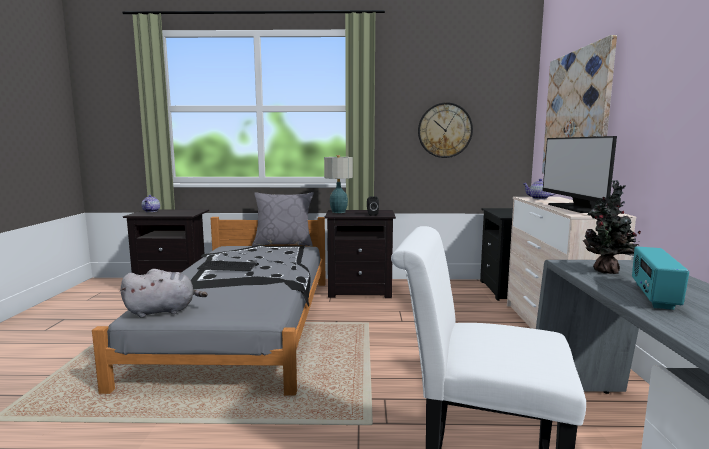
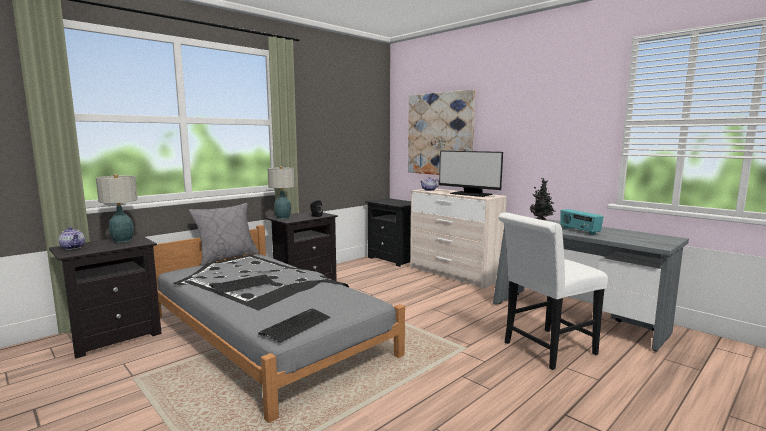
camera: 45 degrees left, 0 degrees up
grey plush toy [120,269,208,318] -> keyboard [258,308,331,343]
wall clock [418,102,473,158] -> none
none -> table lamp [96,174,138,243]

